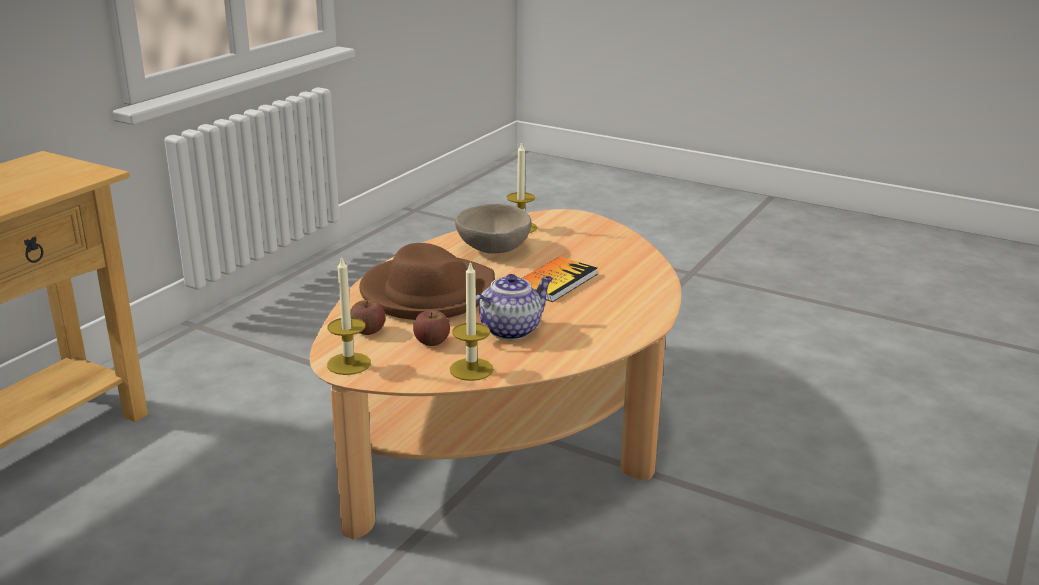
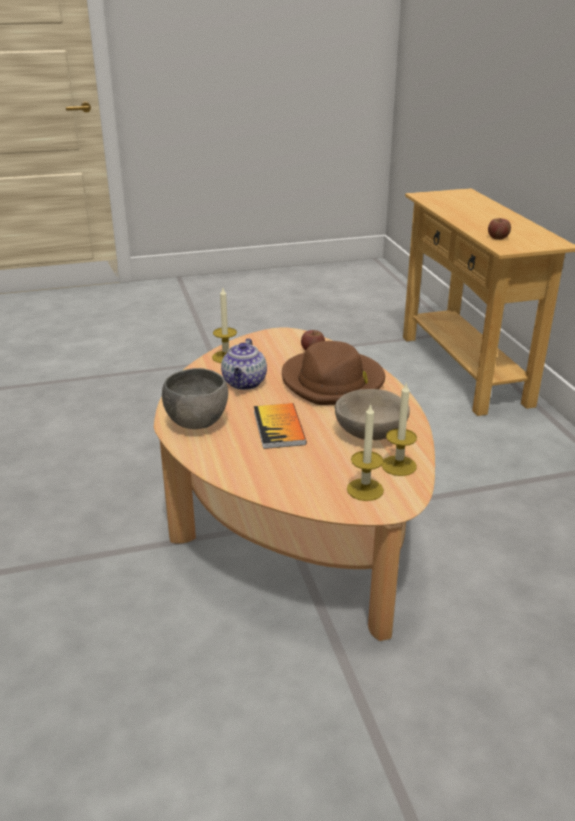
camera: 135 degrees right, 5 degrees up
candle [327,255,371,375] -> candle moved to [347,403,384,501]
apple [413,310,450,346] -> apple moved to [488,218,511,240]
none -> grey bowl [162,368,228,429]

